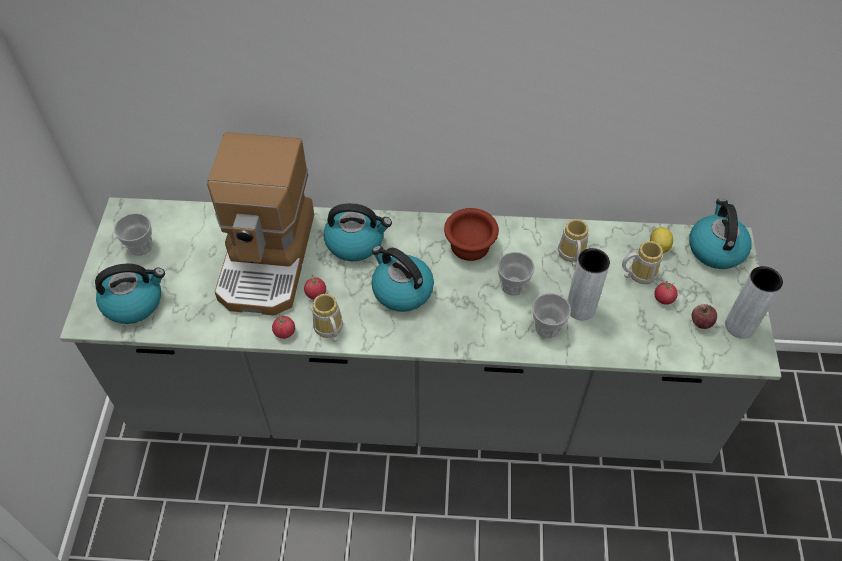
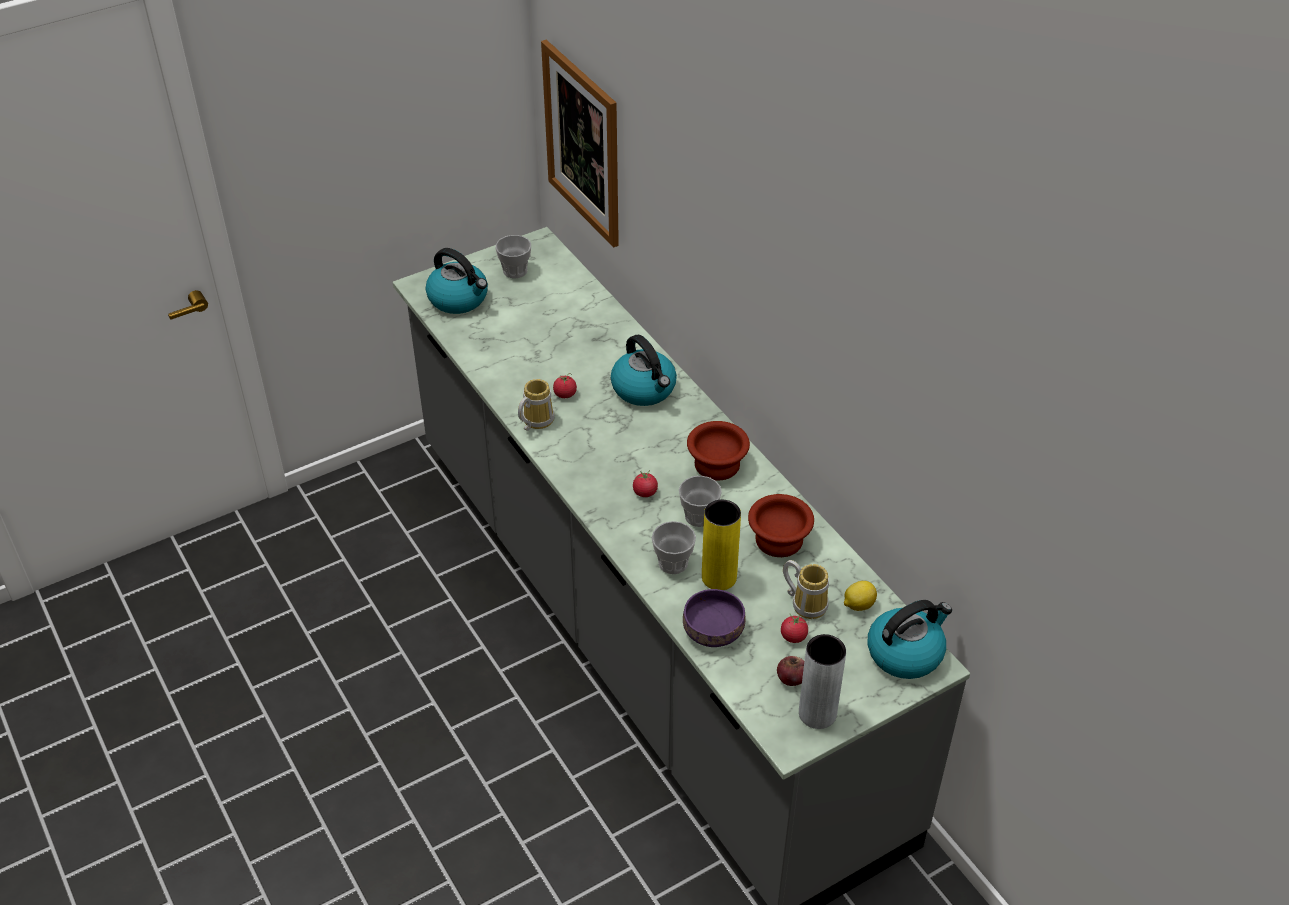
camera: 55 degrees right, 10 degrees down
coffee machine [207,132,314,315] -> none
tomato [272,314,295,339] -> tomato moved to [633,470,658,497]
kettle [371,246,434,312] -> none
mug [558,219,589,266] -> brown bowl [748,494,814,557]
grey vase [567,248,610,321] -> yellow vase [702,500,741,590]
none -> picture [541,40,619,247]
none -> purple bowl [683,589,745,647]

